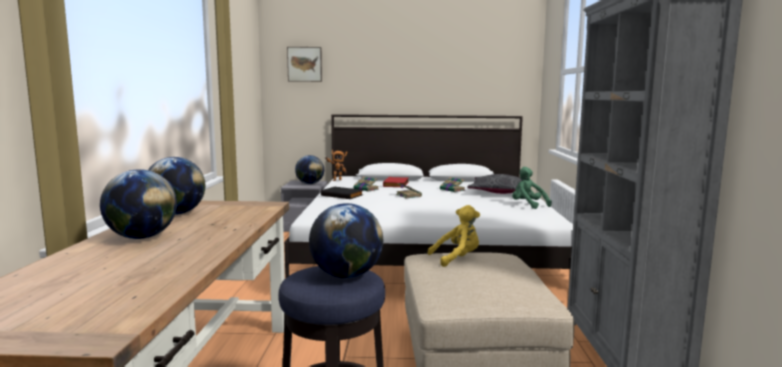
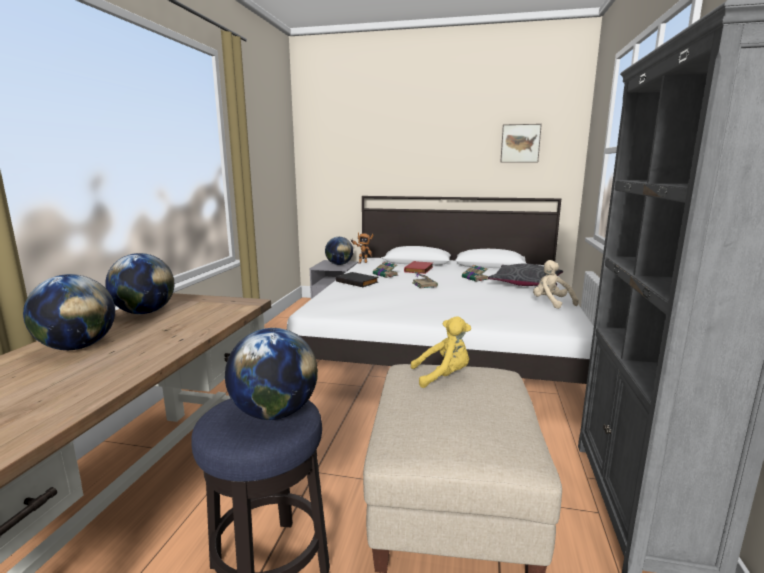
camera: 10 degrees right, 5 degrees up
picture [287,47,322,82] -> picture moved to [500,124,542,163]
green plush toy [512,167,552,209] -> beige plush toy [533,260,579,309]

